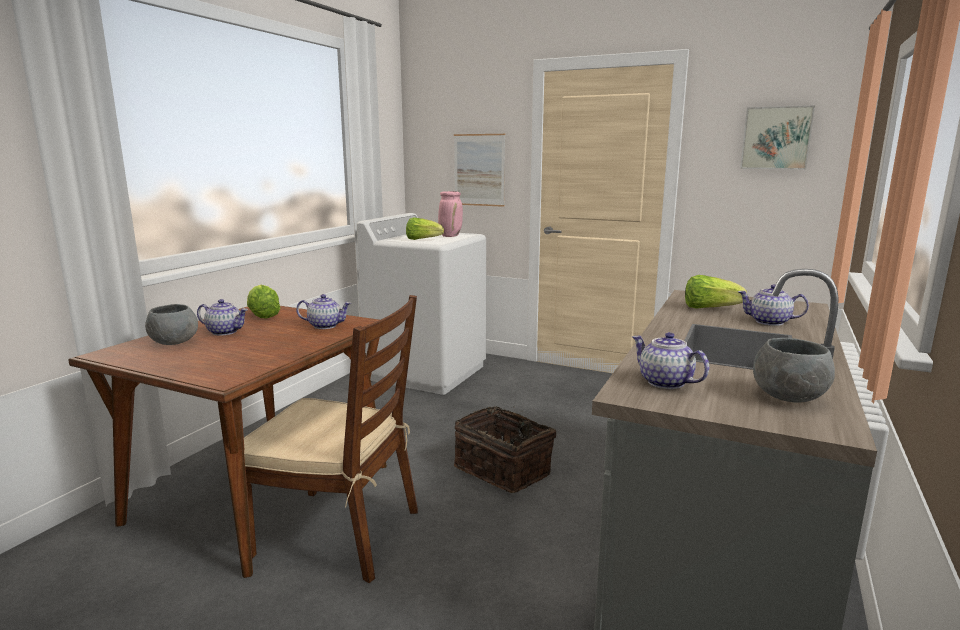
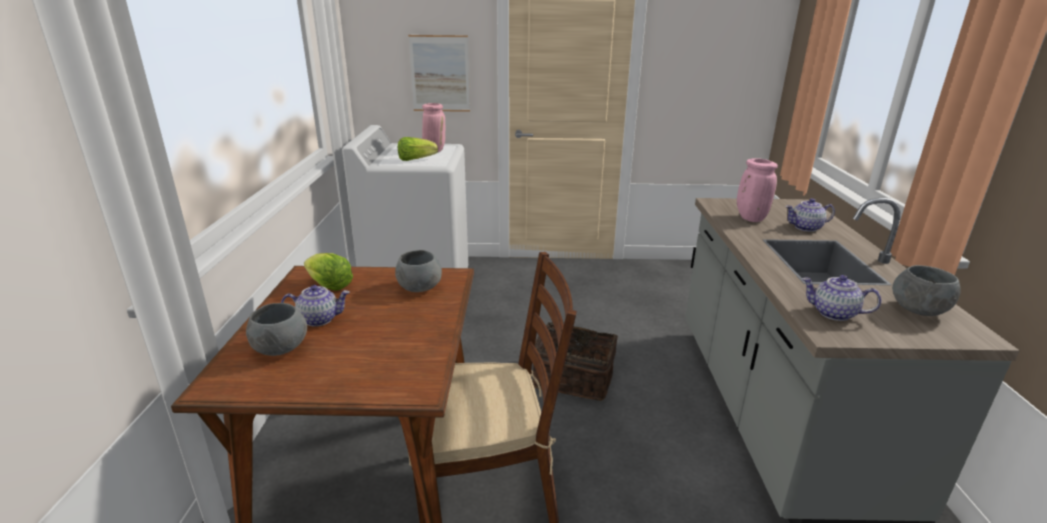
camera: 25 degrees left, 10 degrees up
teapot [296,294,351,329] -> grey bowl [395,250,442,292]
lettuce [685,275,747,309] -> pink vase [737,158,778,222]
picture [740,106,815,170] -> none

